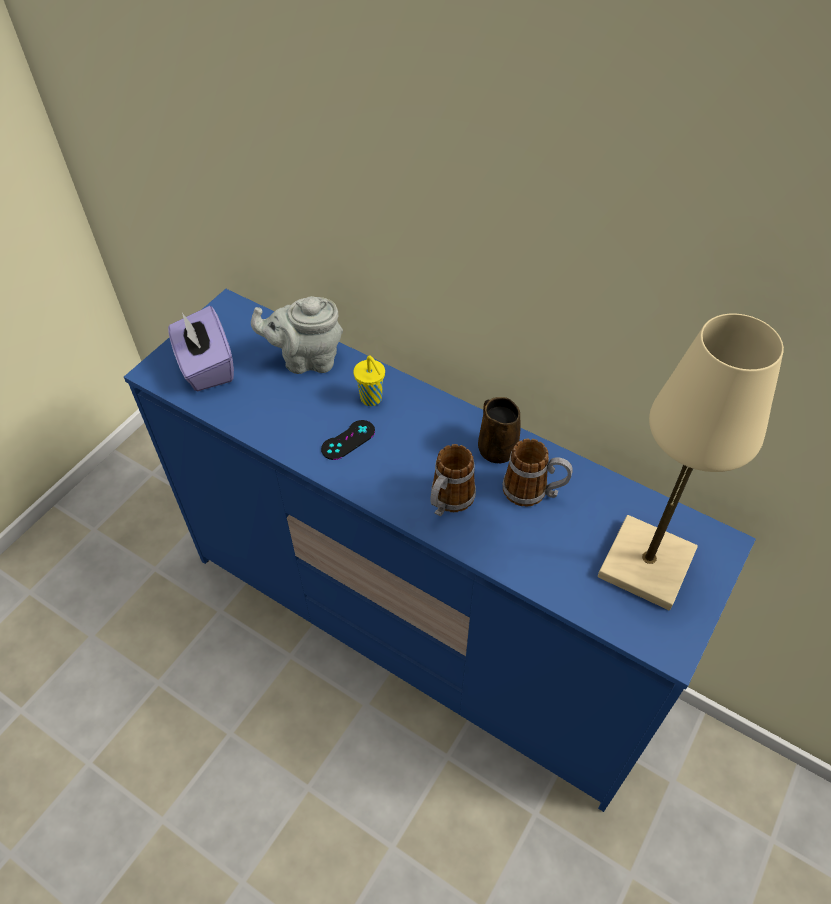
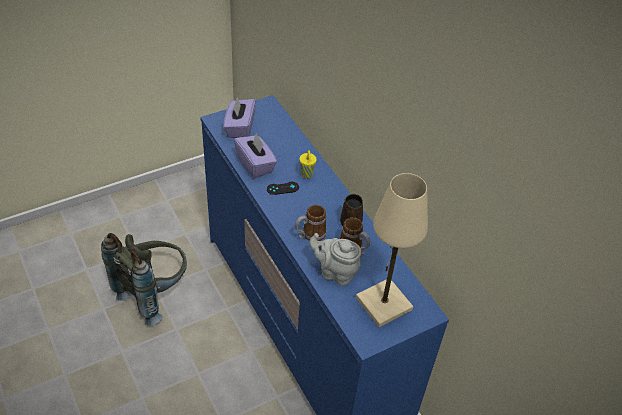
camera: 25 degrees right, 5 degrees down
grey teapot [251,296,343,374] -> grey teapot moved to [309,233,361,286]
none -> grey backpack [101,233,187,326]
none -> purple tissue box [234,133,277,178]

